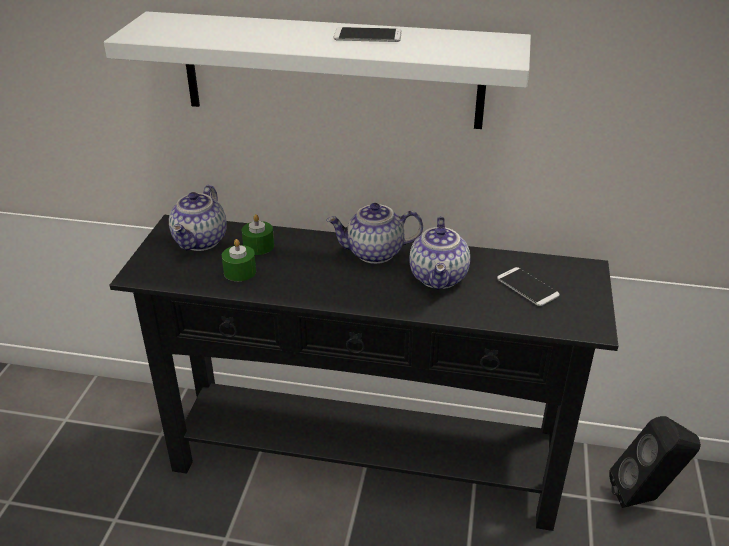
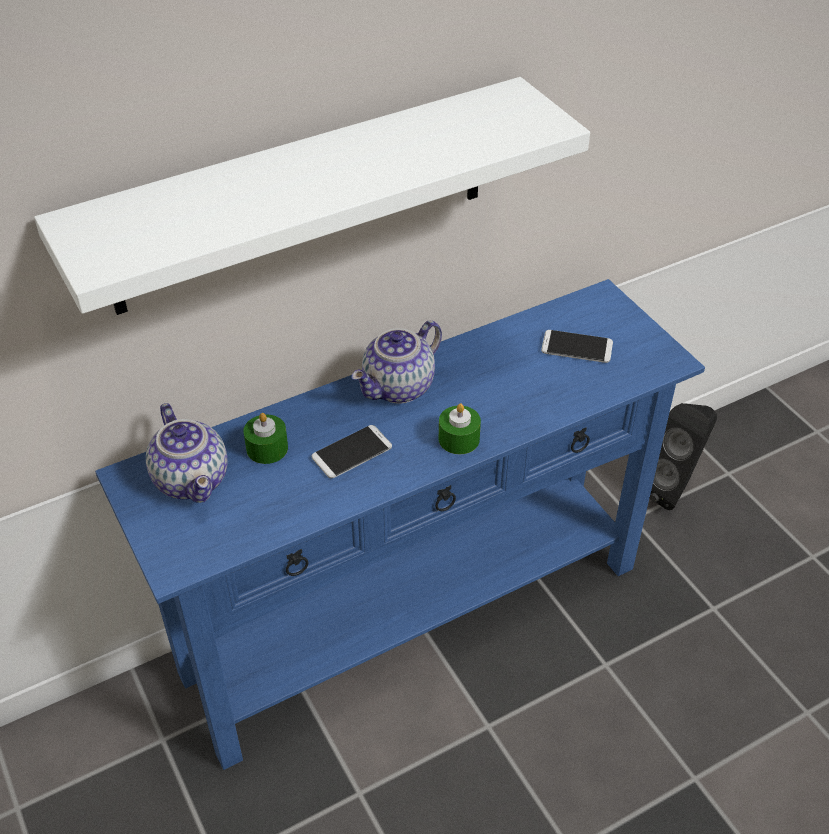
camera: 40 degrees left, 10 degrees up
black console table [109,215,618,531] -> blue console table [95,279,705,770]
green candle [222,239,256,281] -> green candle moved to [439,404,481,454]
phone [333,27,402,42] -> phone moved to [312,425,392,478]
teapot [409,217,470,290] -> none

